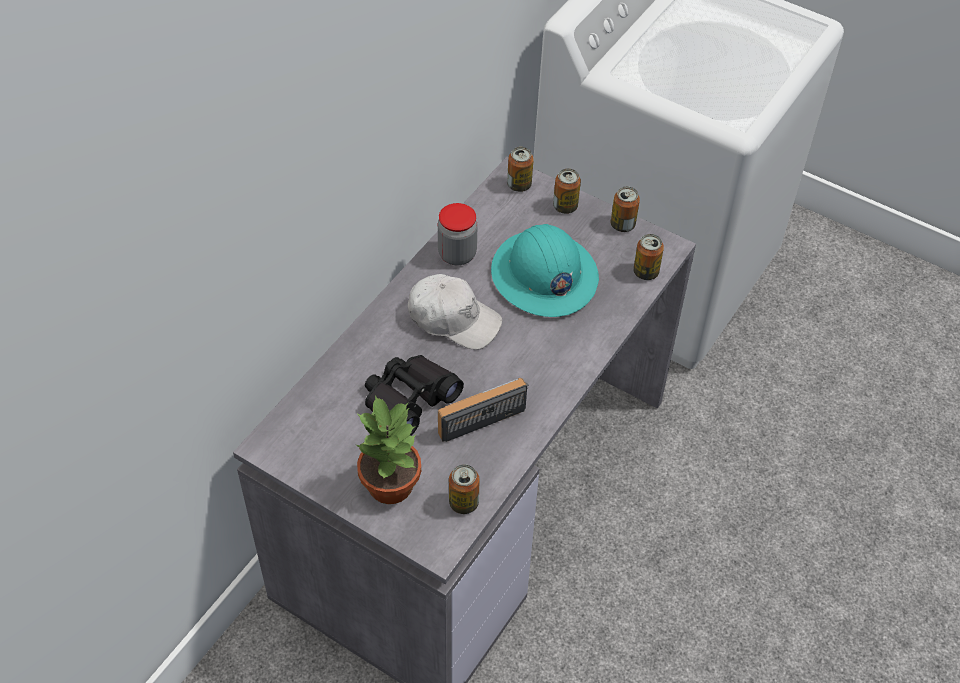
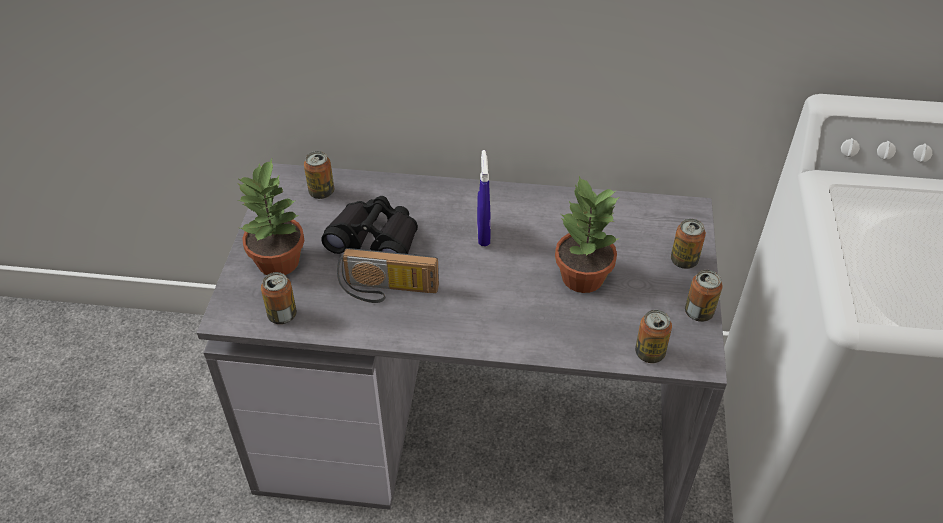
camera: 65 degrees right, 5 degrees down
white cap [408,274,502,350] -> blue spray bottle [477,150,491,246]
jar [438,203,477,265] -> none
radio [438,378,529,442] -> radio turned 150 degrees clockwise [337,248,439,303]
turquoise hard hat [491,224,599,317] -> potted plant [555,176,620,293]
can [507,147,534,192] -> can moved to [304,151,334,199]

